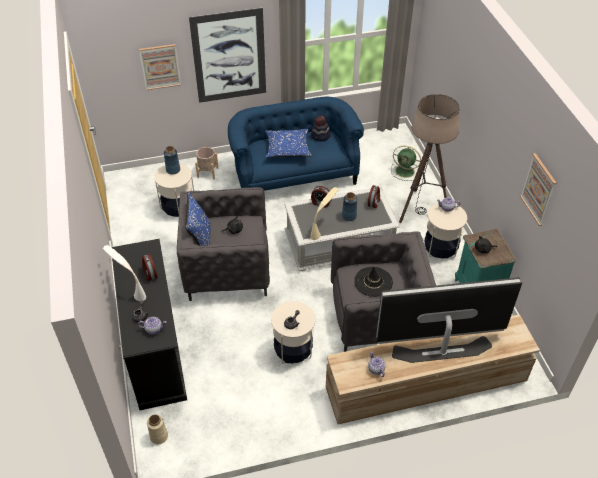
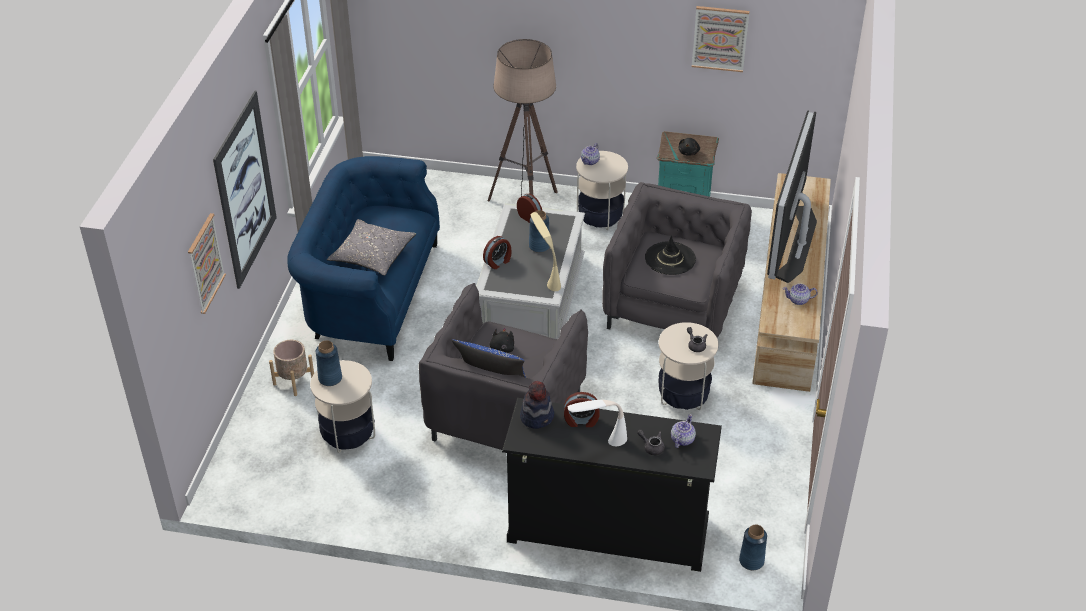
camera: 65 degrees left, 5 degrees down
beige vase [147,415,168,444] -> blue vase [739,525,767,570]
blue pillow [265,129,311,158] -> grey pillow [327,219,416,276]
hat [311,116,331,141] -> hat moved to [520,381,554,429]
green fan [391,146,421,181] -> none

